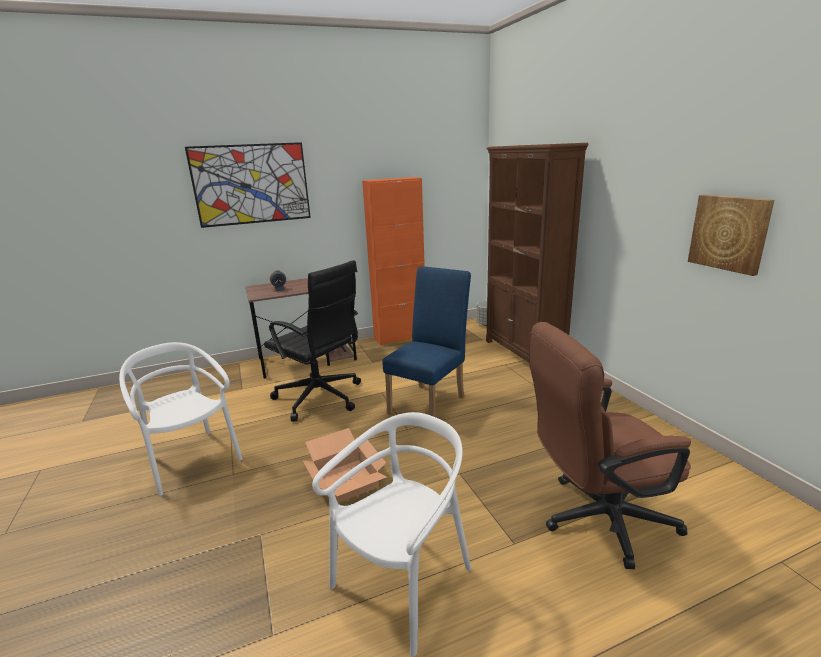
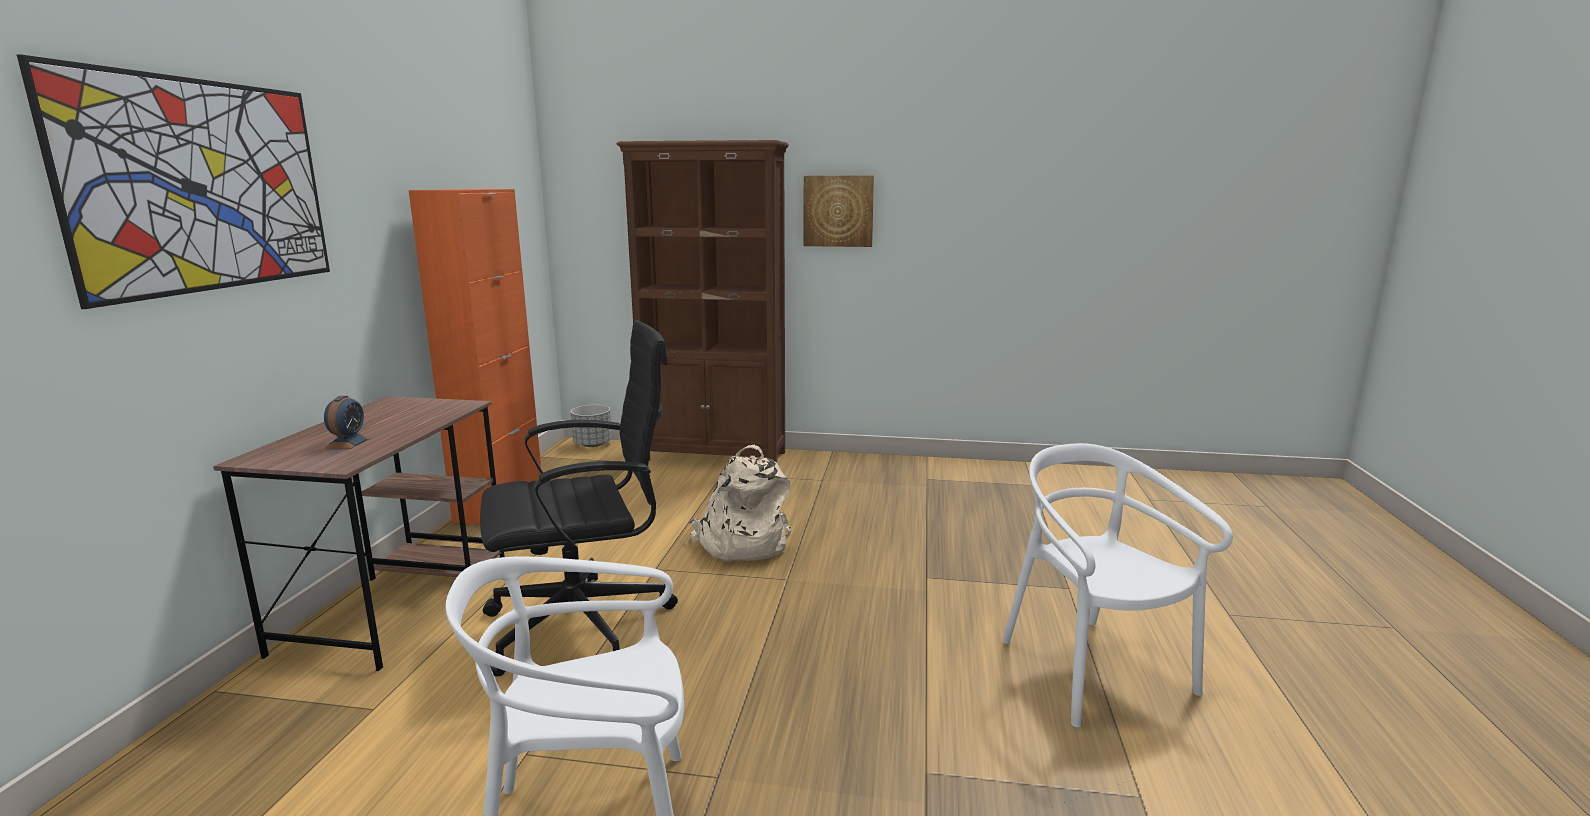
camera: 60 degrees left, 5 degrees down
cardboard box [303,428,386,503] -> none
blue chair [382,266,471,417] -> beige backpack [689,445,792,561]
brown office chair [529,322,691,569] -> none
picture [688,195,774,276] -> picture moved to [804,175,874,247]

